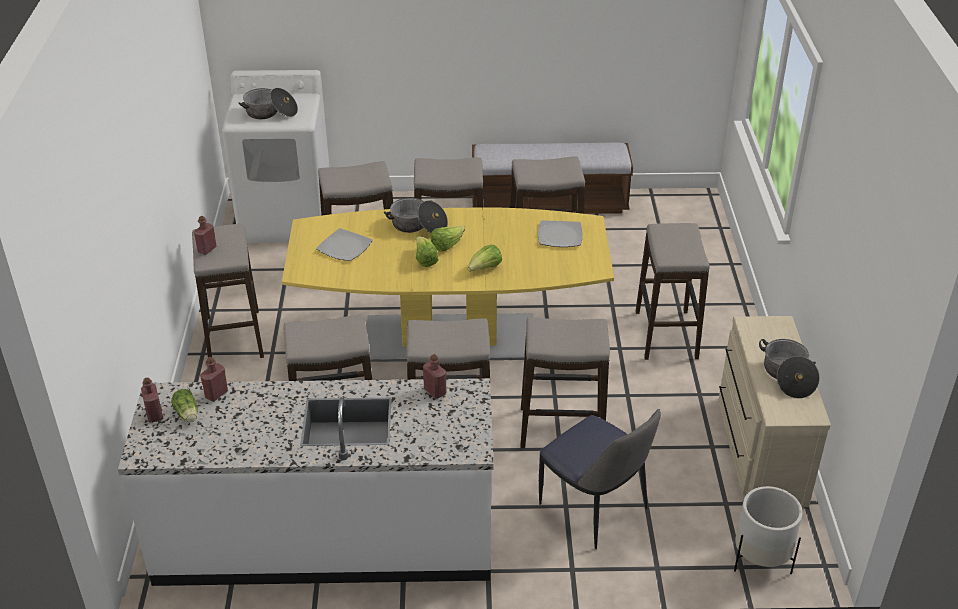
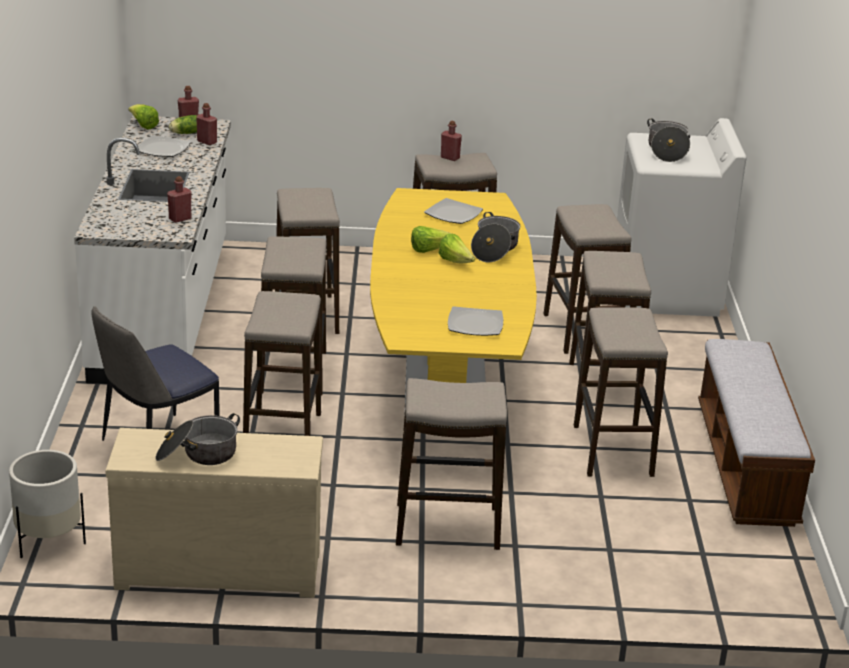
camera: 90 degrees right, 10 degrees down
lettuce [468,245,502,271] -> lettuce moved to [128,104,159,130]
none -> plate [134,135,191,157]

